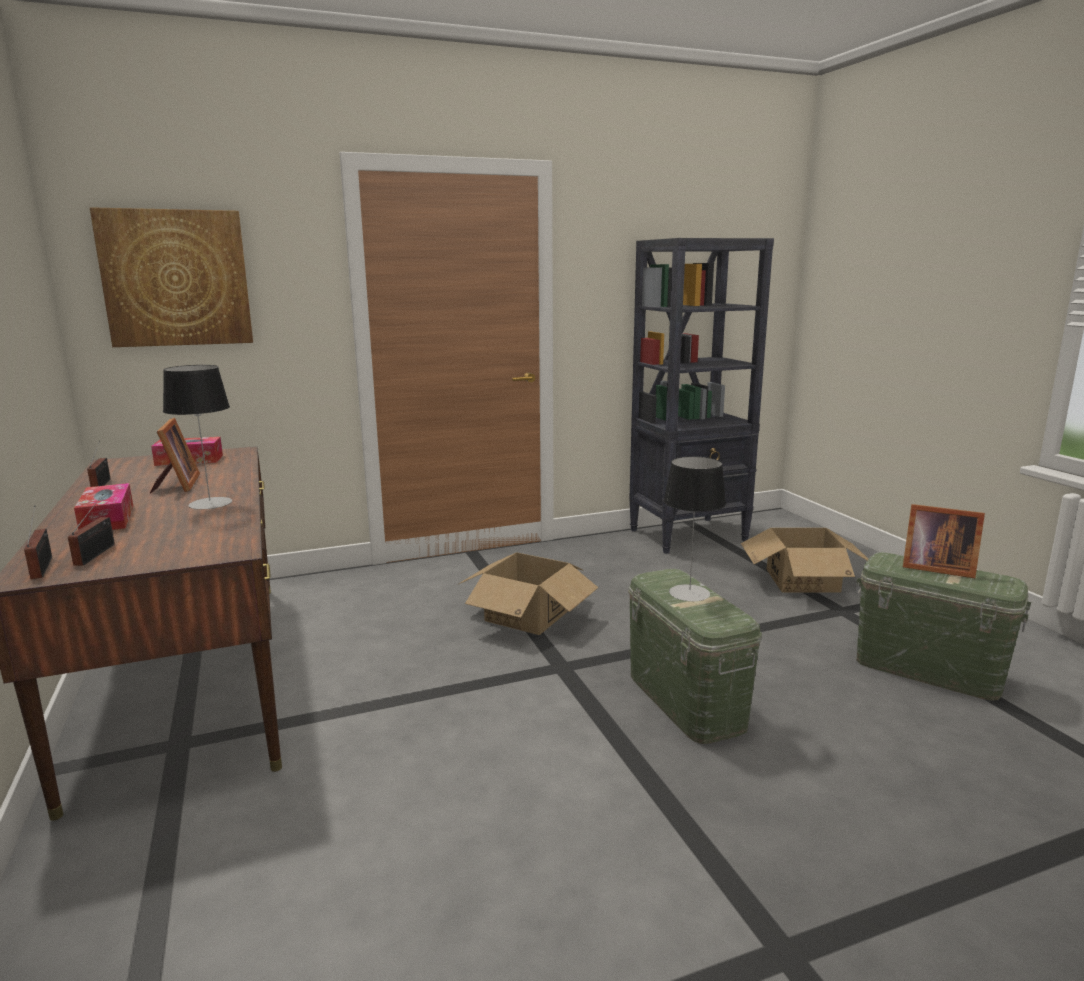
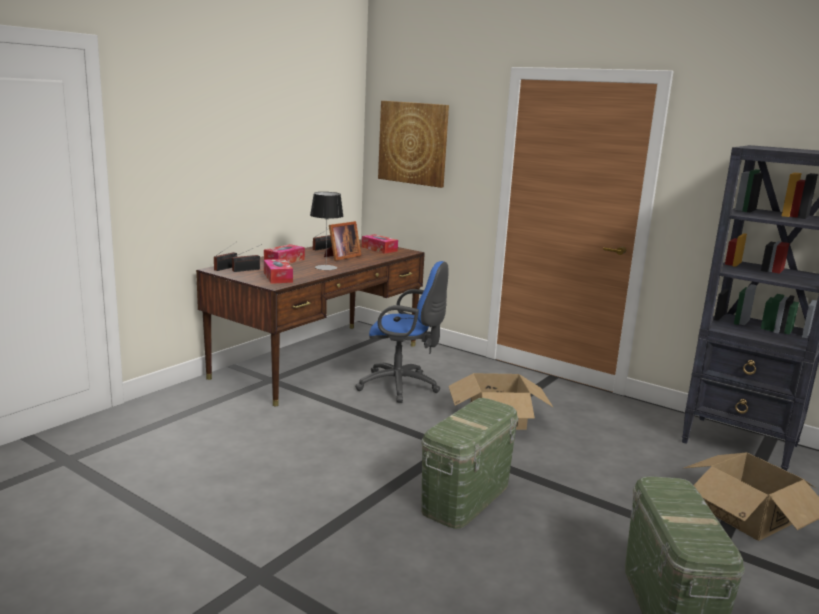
camera: 55 degrees right, 0 degrees up
table lamp [664,456,726,601] -> none
picture frame [903,504,985,578] -> none
none -> tissue box [264,259,293,284]
none -> blue office chair [355,261,449,403]

